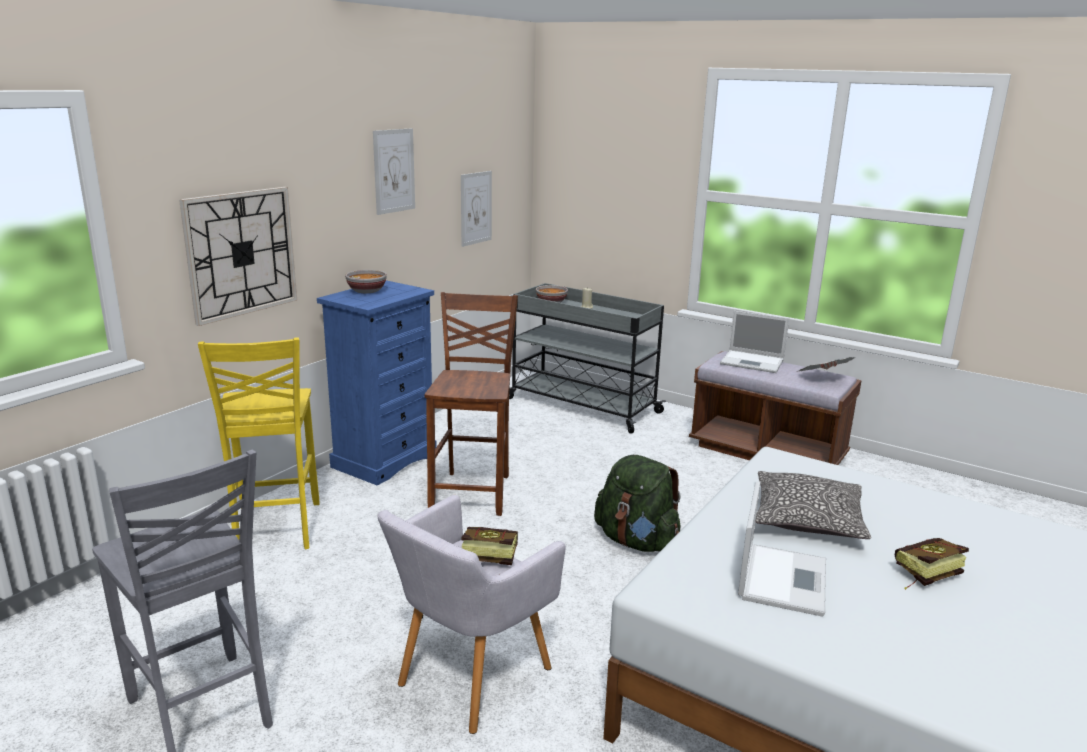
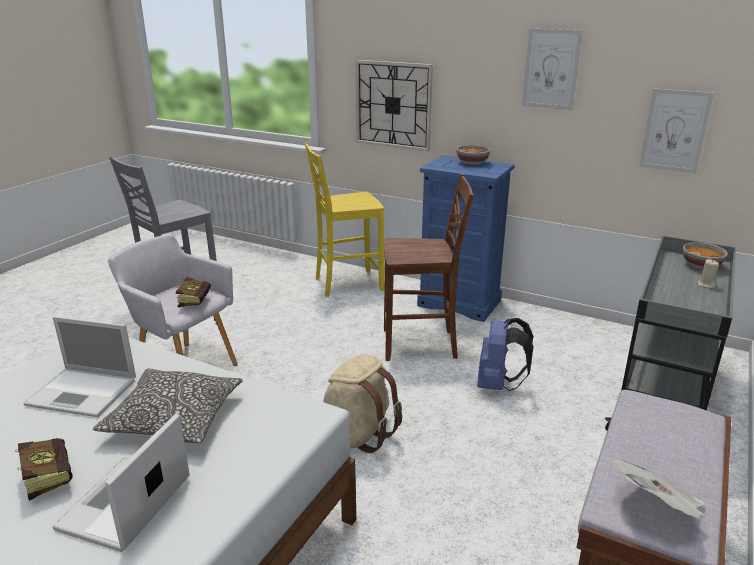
camera: 85 degrees right, 5 degrees up
green backpack [594,455,681,552] -> beige backpack [323,355,402,453]
laptop [720,311,789,373] -> laptop moved to [52,413,190,552]
none -> blue backpack [477,318,534,391]

